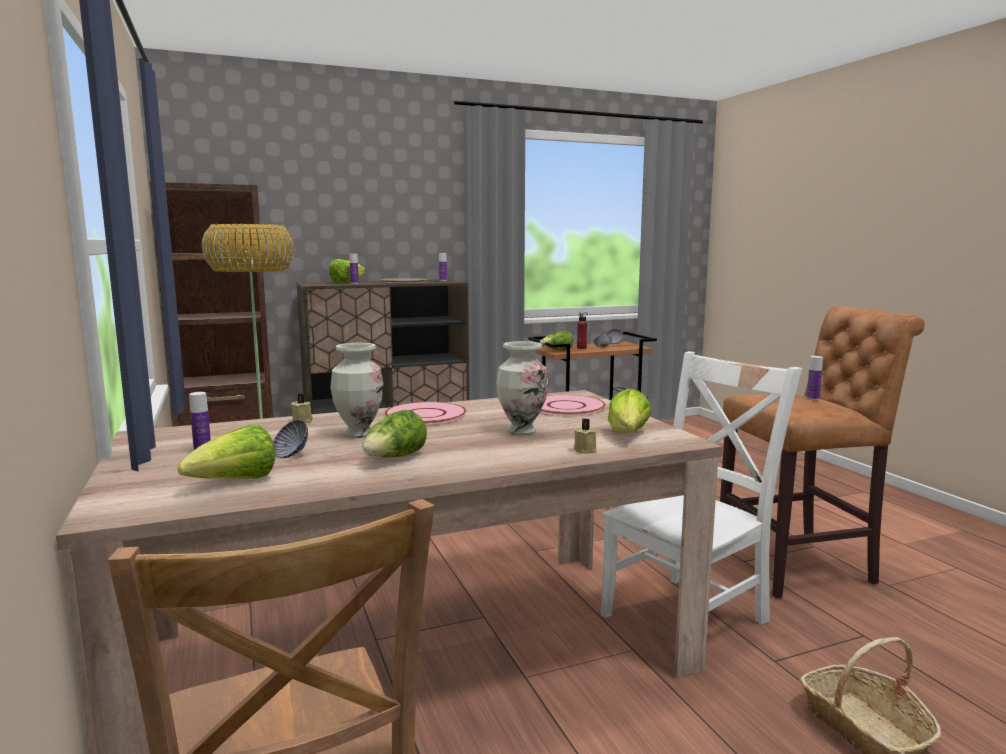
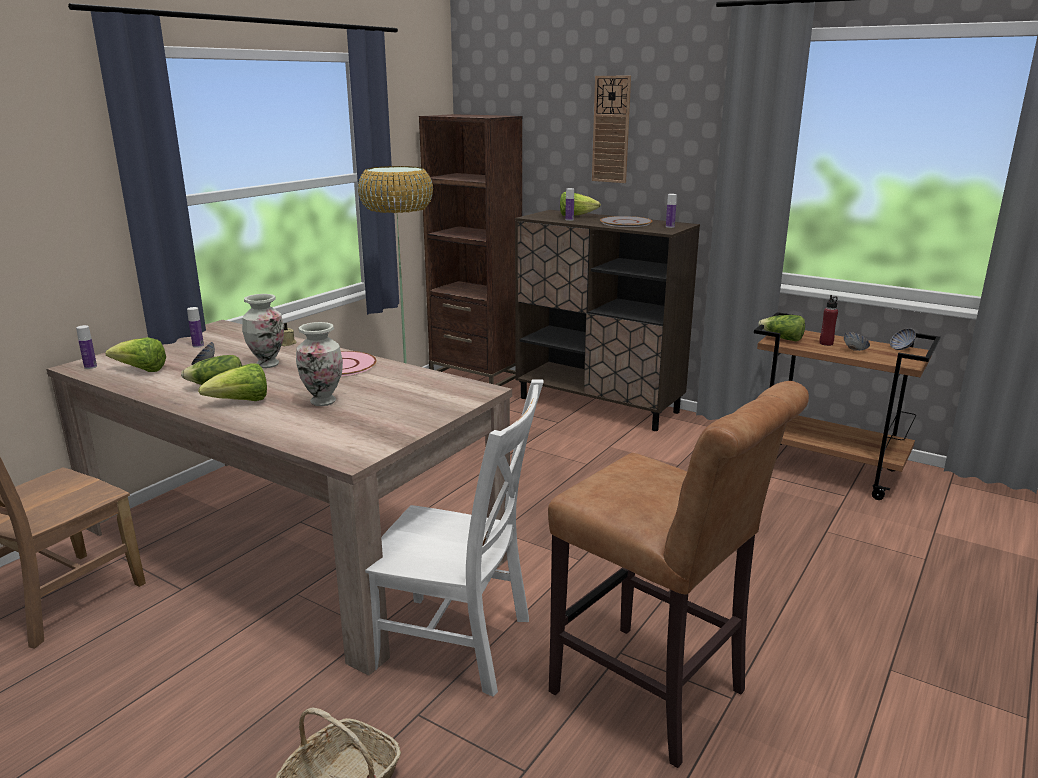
camera: 55 degrees right, 10 degrees up
pink plate [540,395,606,416] -> none
beige candle [574,419,597,454] -> none
lettuce [608,388,652,433] -> lettuce moved to [198,363,267,401]
bottle [807,356,823,400] -> bottle moved to [76,325,97,369]
none -> wall clock [592,76,631,183]

